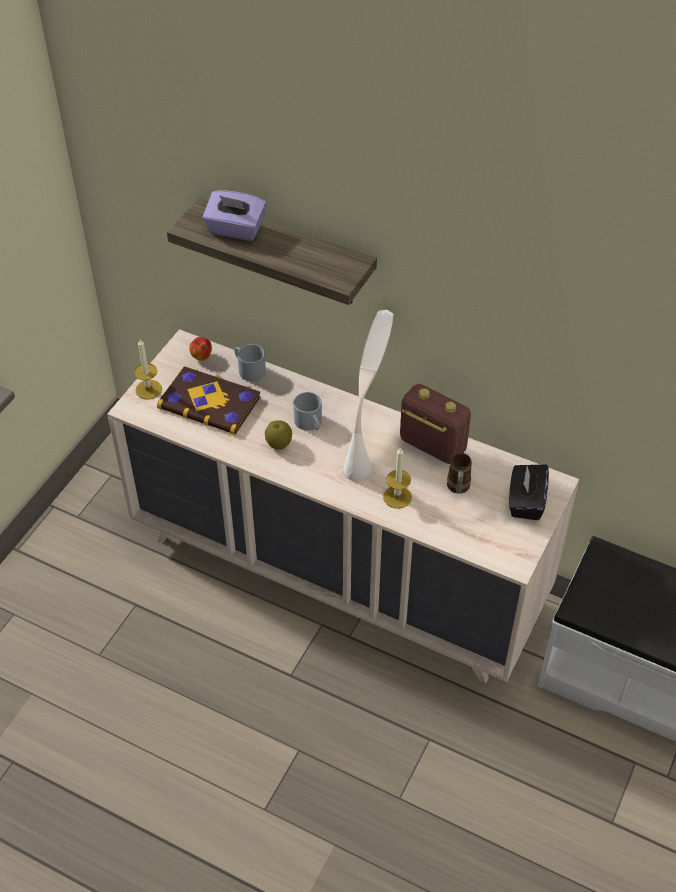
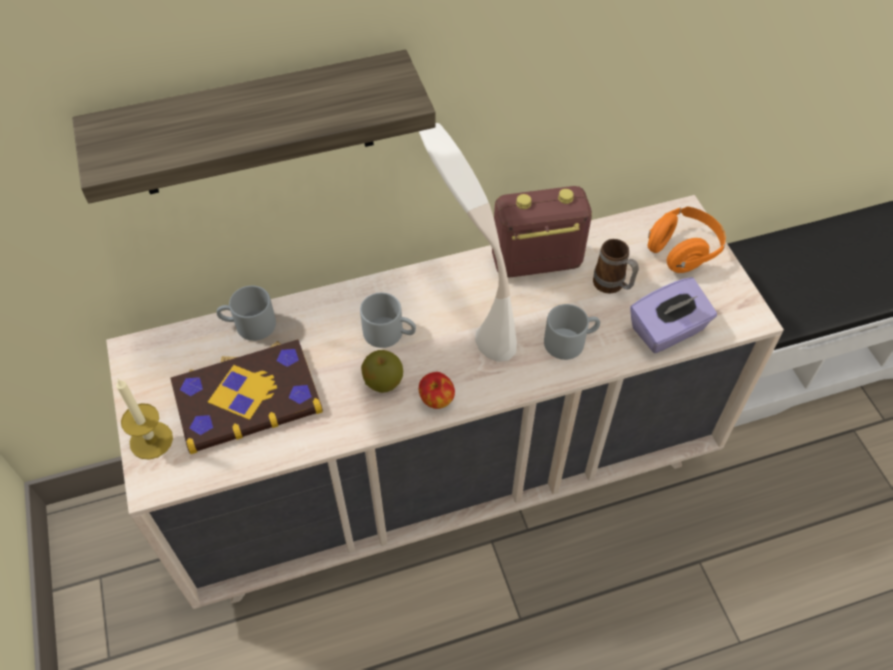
camera: 45 degrees left, 5 degrees up
apple [189,337,212,361] -> apple moved to [419,372,455,409]
purple tissue box [203,190,266,241] -> purple tissue box moved to [630,277,717,353]
candle [383,447,412,509] -> grey mug [544,304,600,360]
black tissue box [509,465,549,520] -> orange headphones [648,206,726,273]

